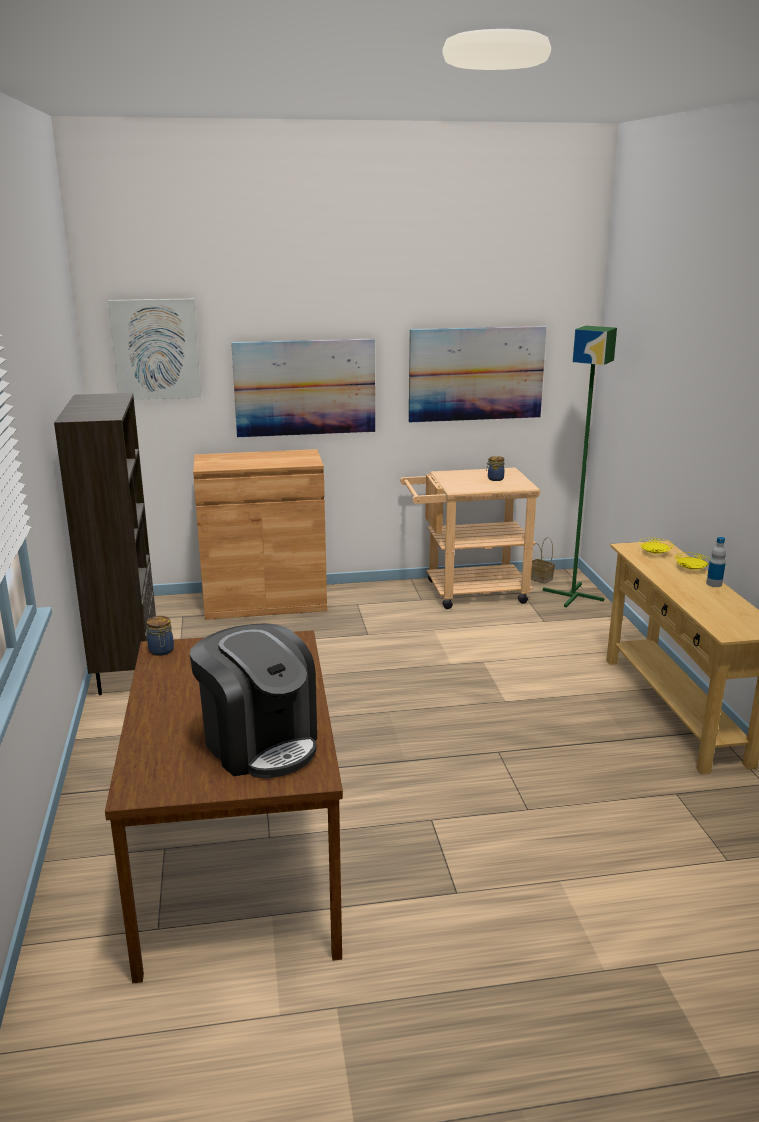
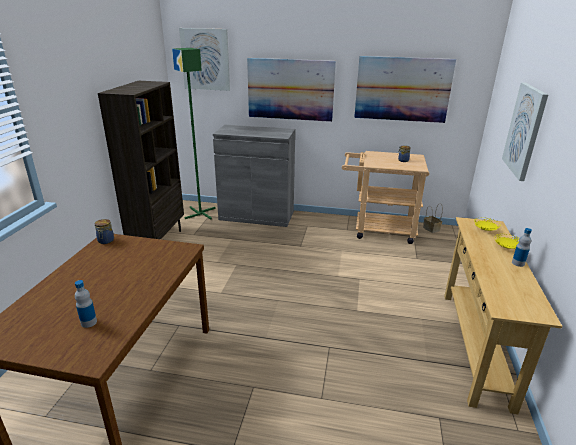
camera: 20 degrees right, 5 degrees up
coffee machine [189,623,317,778] -> bottle [75,280,97,328]
brown cabinet [193,449,327,620] -> grey cabinet [213,125,295,227]
green floor lamp [543,326,617,608] -> green floor lamp moved to [172,48,216,220]
none -> picture [502,82,548,181]

